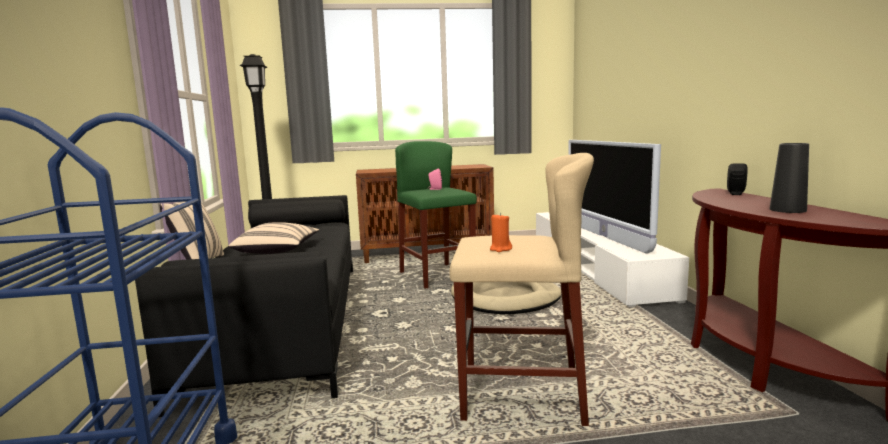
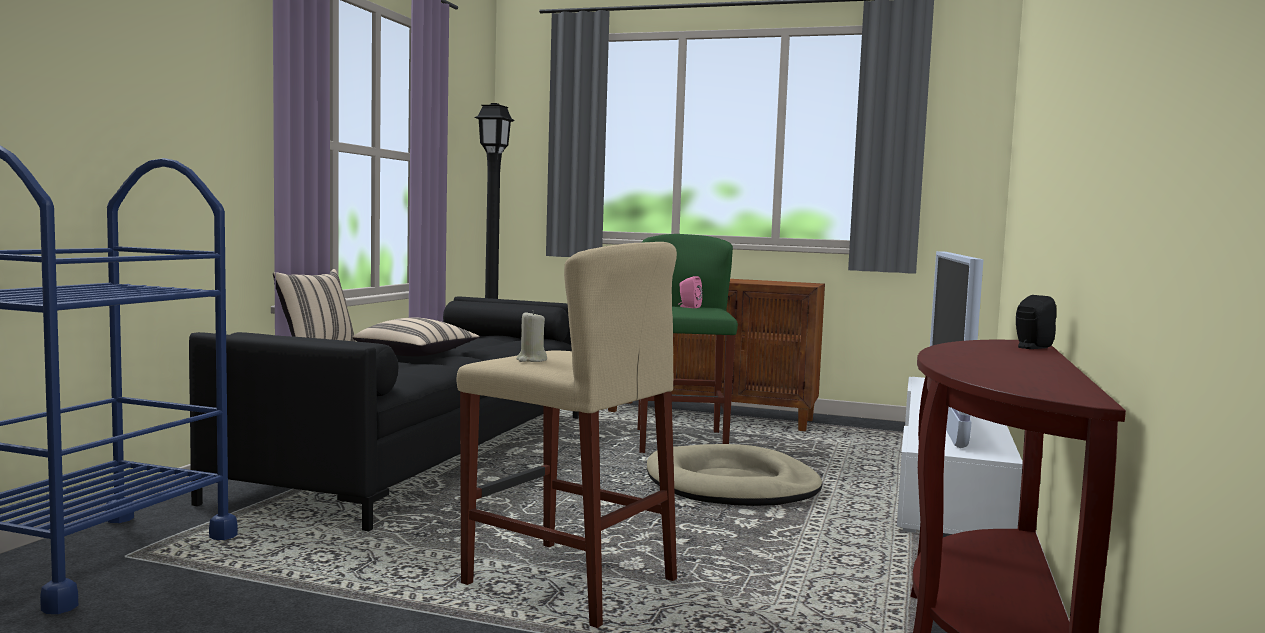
camera: 25 degrees right, 5 degrees down
orange candle [490,213,512,252] -> beige candle [516,310,547,362]
black vase [770,143,809,213] -> none

